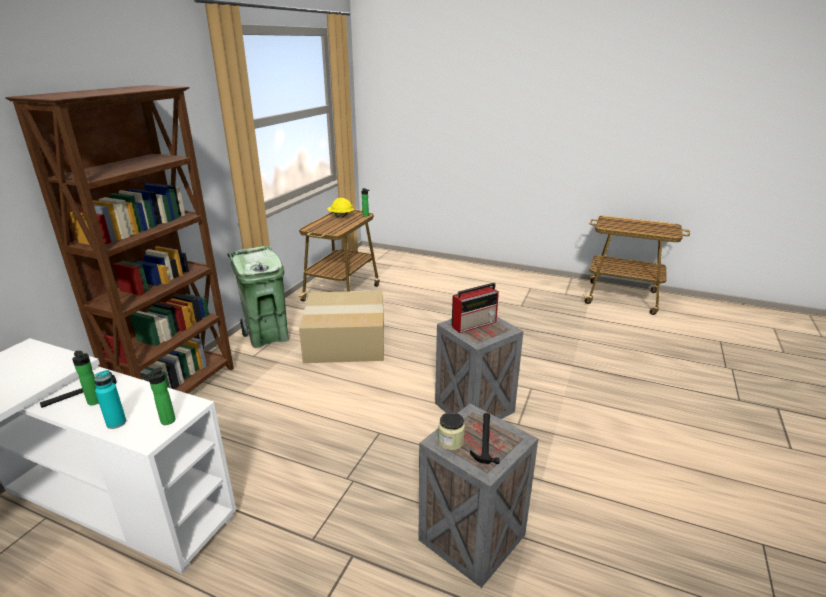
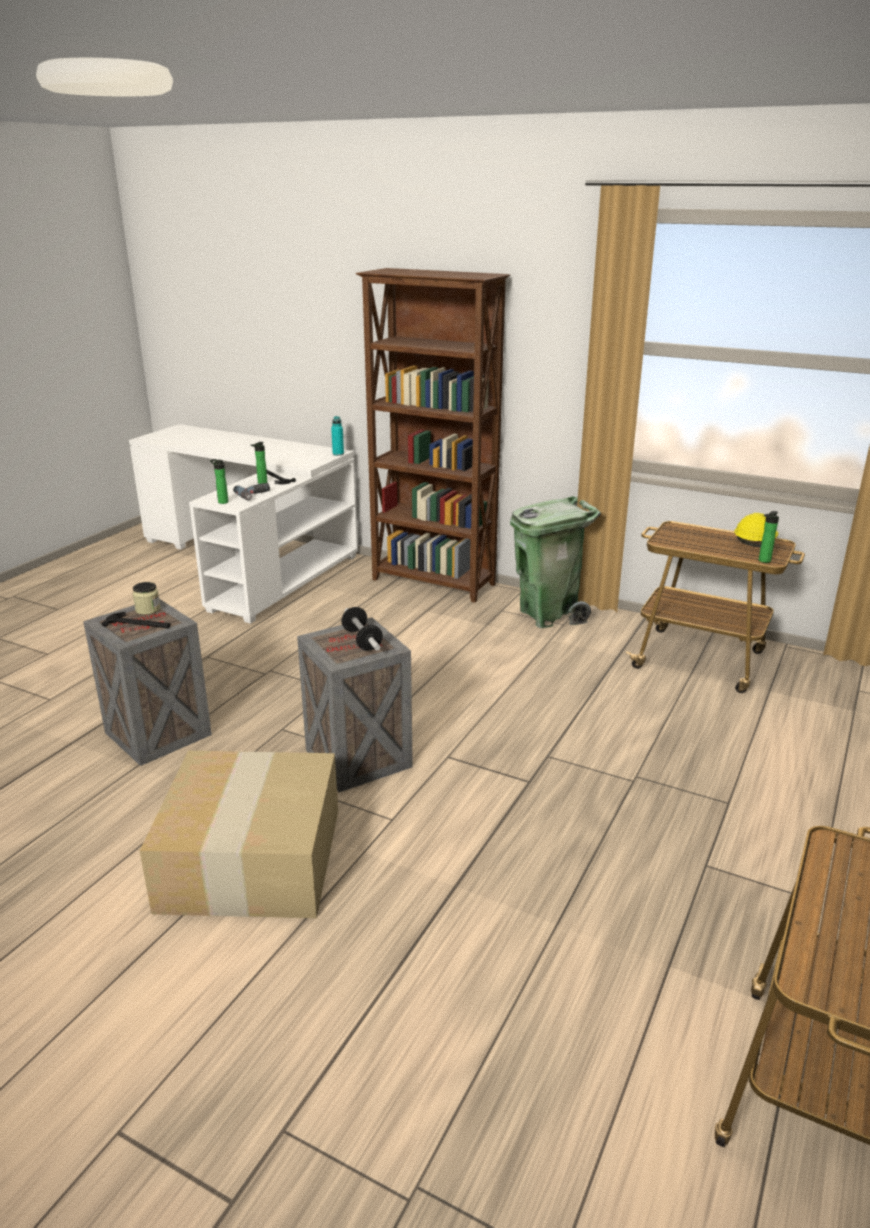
camera: 95 degrees right, 0 degrees up
turquoise bottle [95,370,126,429] -> turquoise bottle moved to [331,416,344,456]
cardboard box [299,291,384,363] -> cardboard box moved to [140,751,338,918]
radio [452,283,499,333] -> dumbbell [341,607,383,651]
none -> power drill [233,483,270,500]

